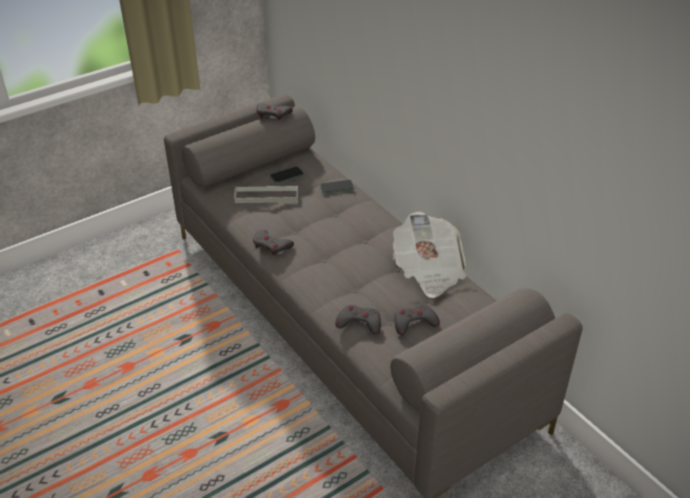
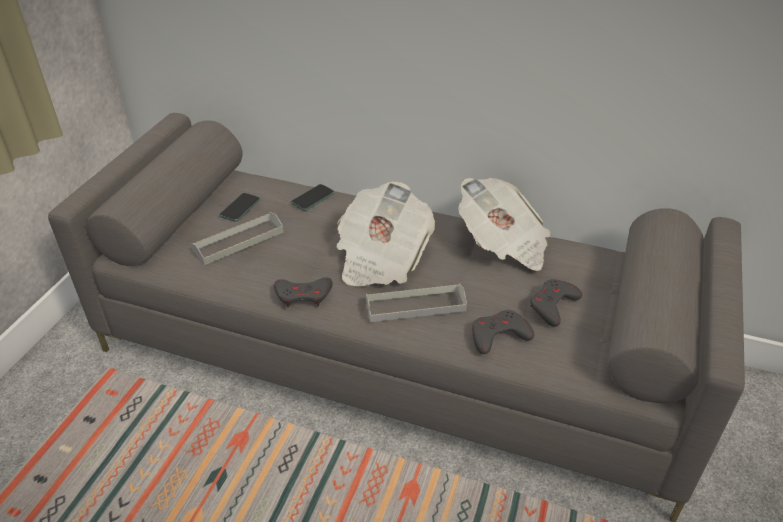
camera: 35 degrees left, 0 degrees up
grey game controller [256,103,293,121] -> none
none -> newspaper [336,181,435,286]
none -> grey tray [366,283,467,322]

